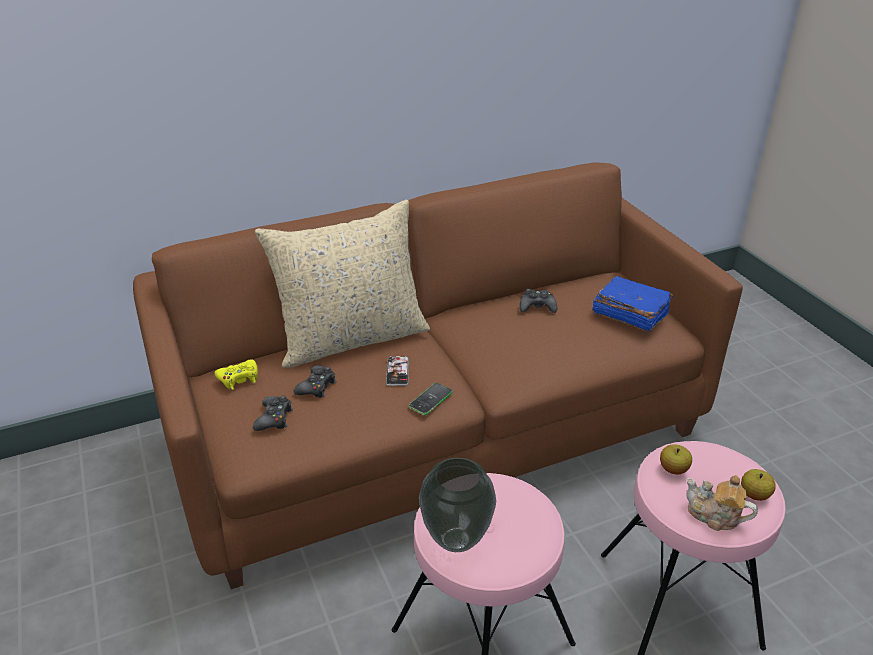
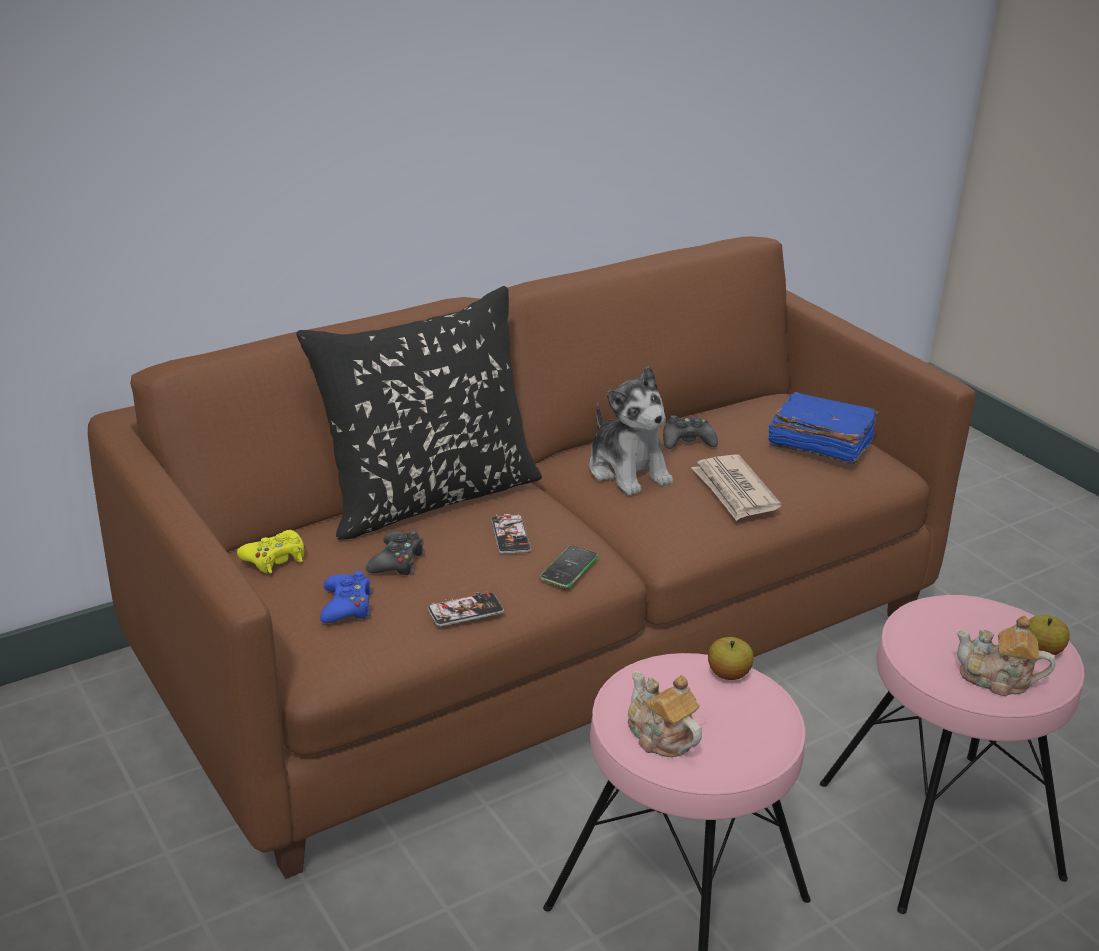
camera: 10 degrees left, 5 degrees down
black game controller [253,395,293,431] -> blue game controller [320,571,372,623]
beige pillow [255,200,430,368] -> black pillow [296,286,542,540]
vase [419,458,496,552] -> teapot [628,671,702,757]
apple [660,444,692,475] -> apple moved to [708,637,754,680]
none -> phone [428,591,504,627]
none -> plush toy [589,366,673,496]
none -> newspaper [692,454,782,521]

